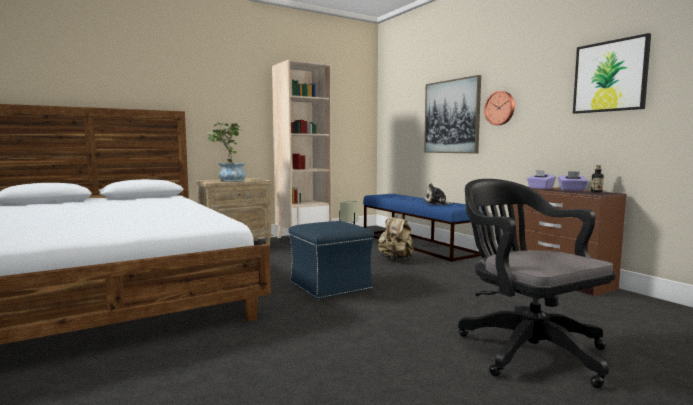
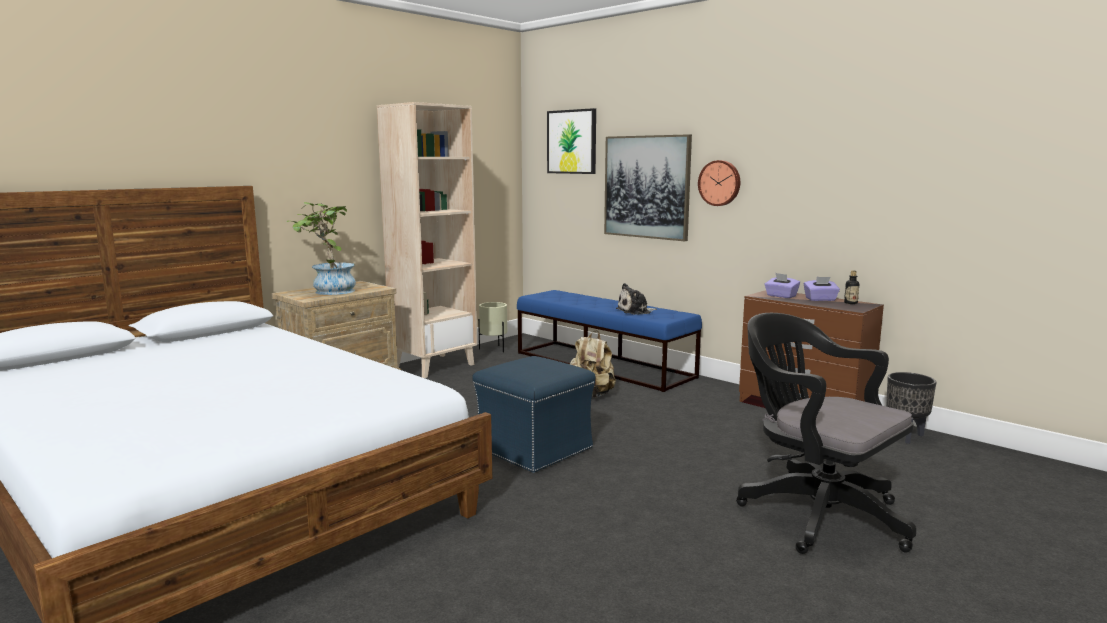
camera: 15 degrees left, 5 degrees up
picture [573,33,651,114] -> picture moved to [547,108,596,174]
none -> black planter [886,372,936,444]

